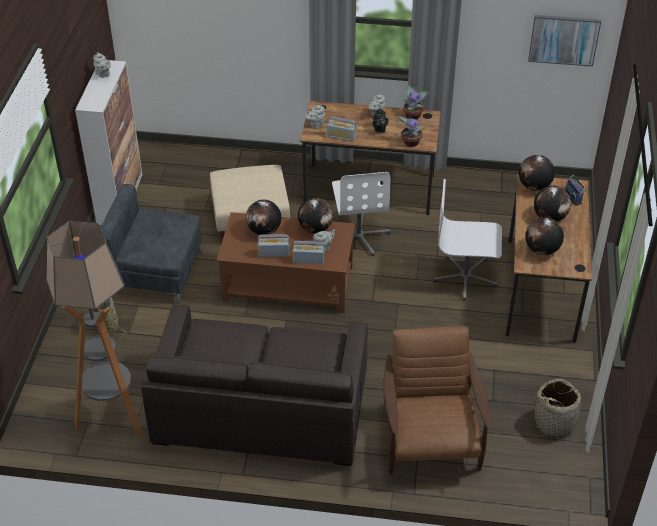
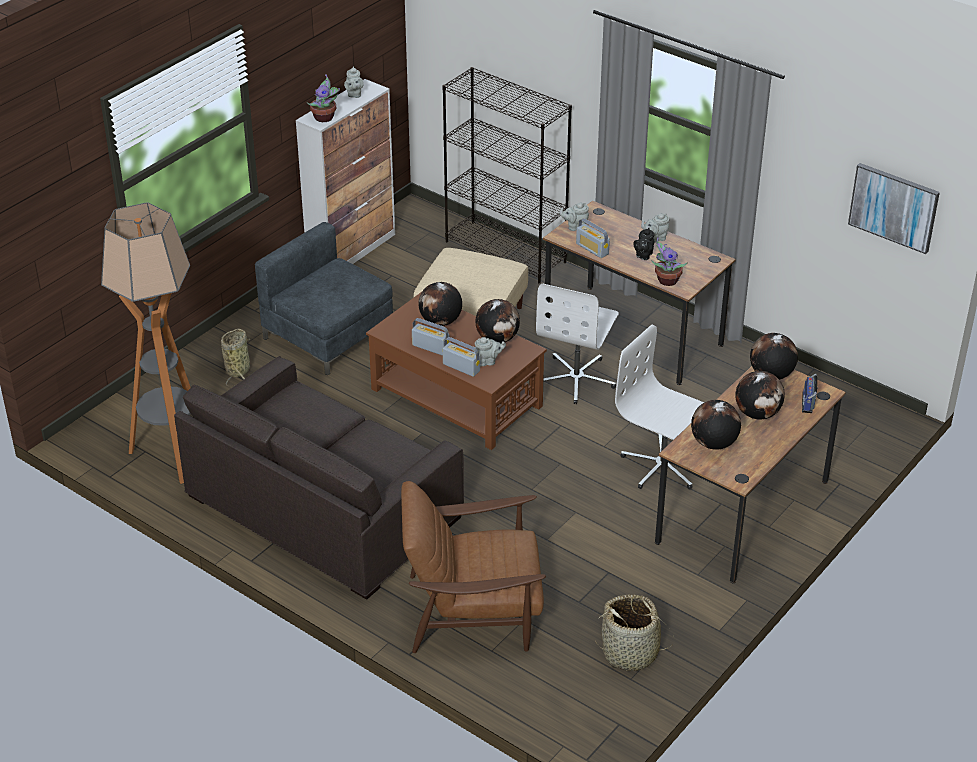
camera: 30 degrees right, 5 degrees down
brown armchair [383,326,492,475] -> brown armchair turned 120 degrees counterclockwise [401,481,546,653]
potted plant [402,83,430,120] -> potted plant moved to [307,74,340,122]
none -> black bookcase [442,67,572,283]

